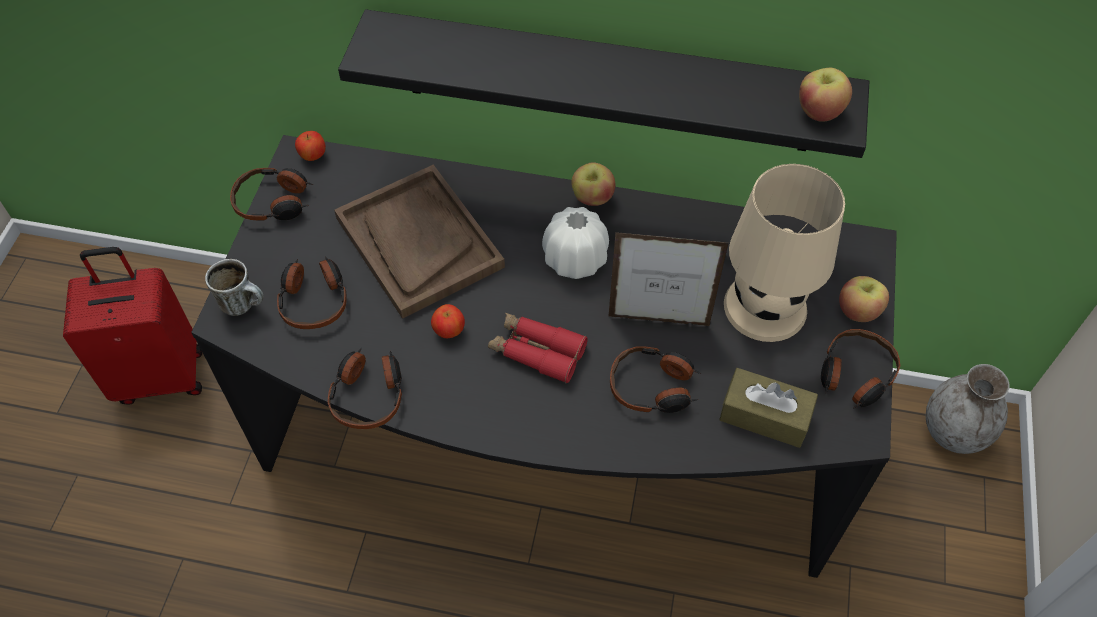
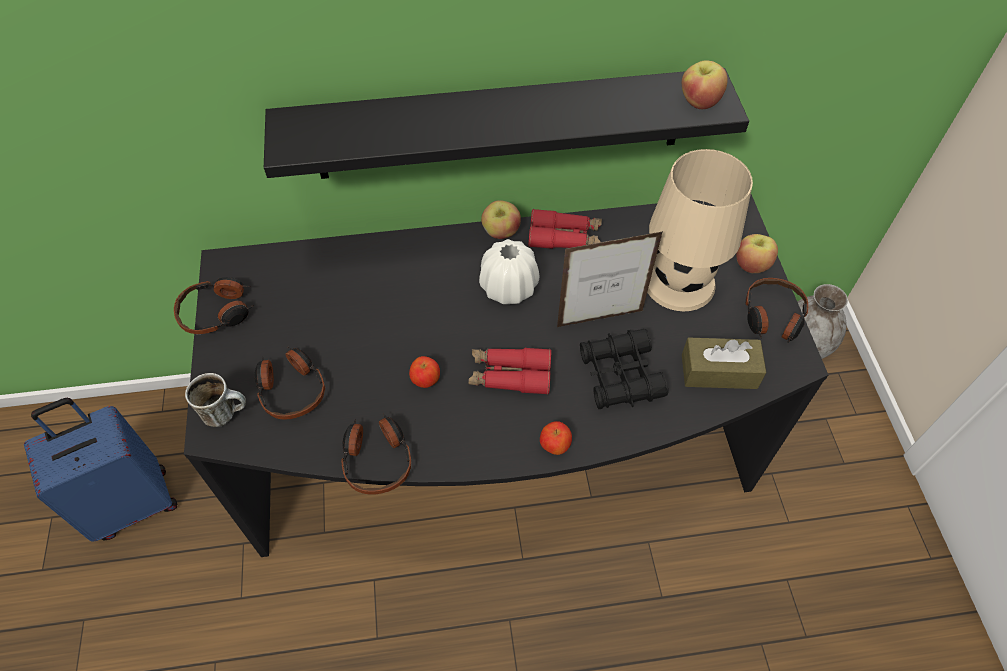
camera: 20 degrees left, 0 degrees up
red suitcase [63,247,203,405] -> blue suitcase [24,398,177,542]
apple [295,131,326,161] -> apple moved to [540,421,572,455]
brown tray [334,165,505,319] -> none
headphones [610,346,701,413] -> black binoculars [580,329,668,409]
none -> red binoculars [529,209,602,249]

